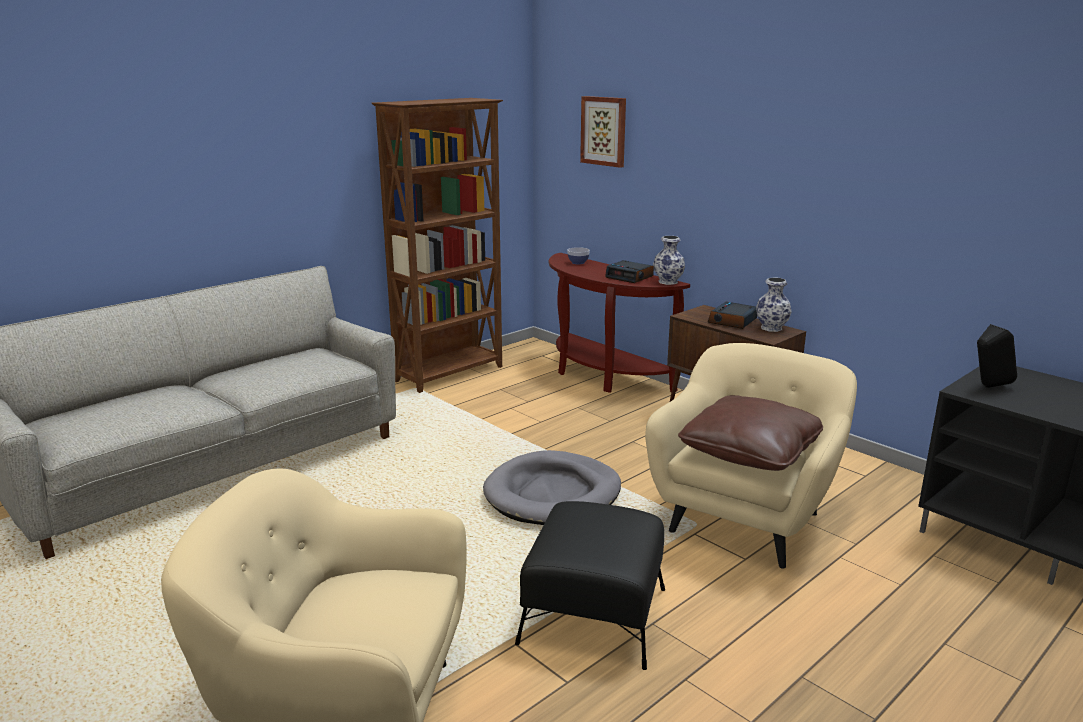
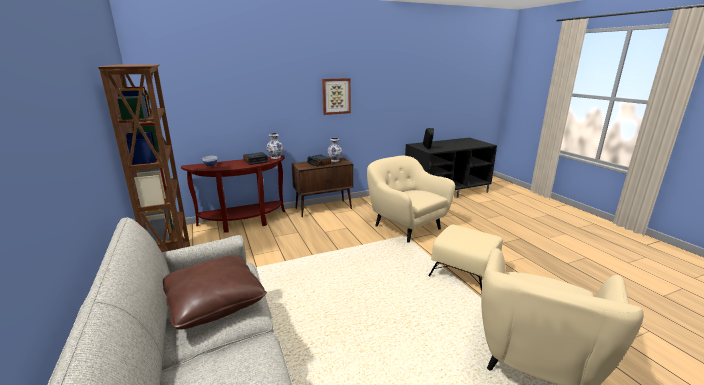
camera: 70 degrees left, 0 degrees up
grey dog bed [483,450,621,525] -> none
black ottoman [515,501,665,670] -> beige ottoman [428,224,503,292]
picture [580,96,626,168] -> picture moved to [322,78,351,115]
brown pillow [678,395,823,471] -> brown pillow moved to [163,255,267,330]

